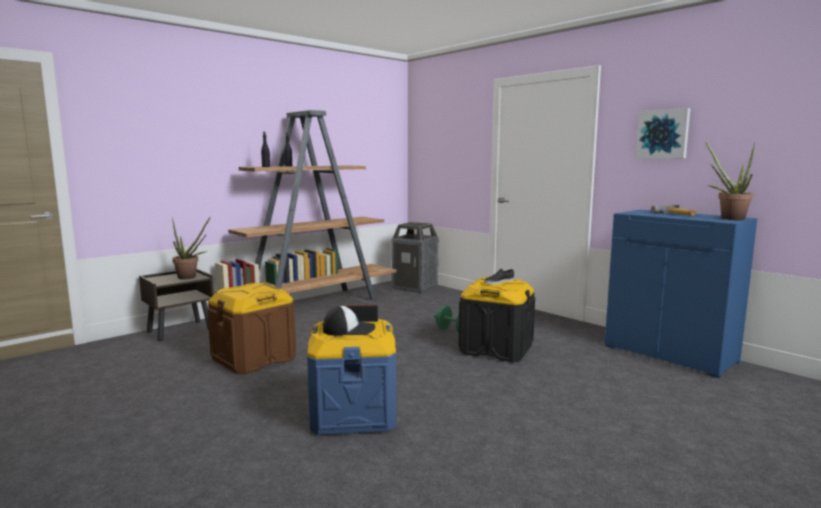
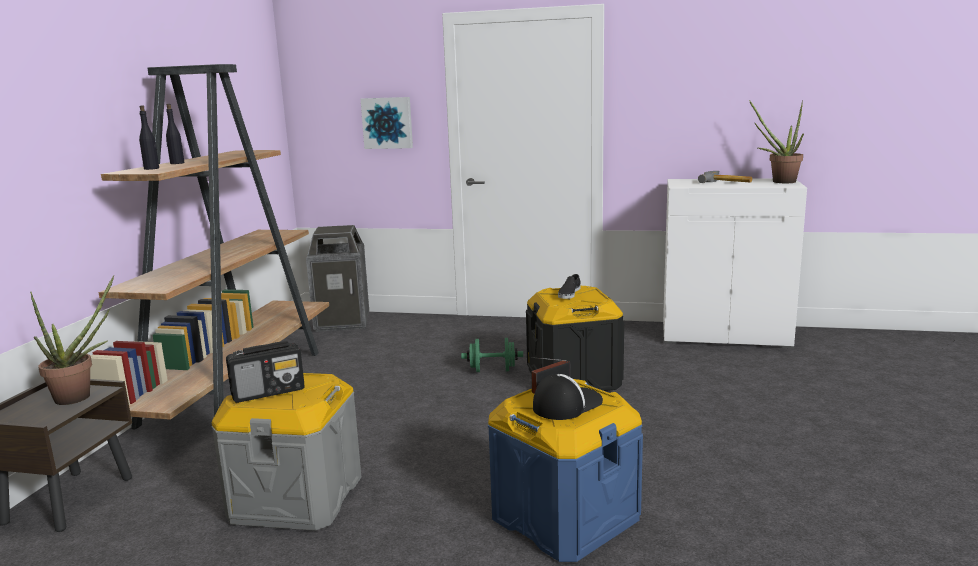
camera: 35 degrees left, 5 degrees up
brown storage box [207,283,296,374] -> grey storage box [211,373,361,531]
blue cabinet [605,210,757,378] -> white cabinet [663,178,807,349]
picture [636,108,690,158] -> picture moved to [361,97,413,149]
none -> radio [226,341,305,403]

